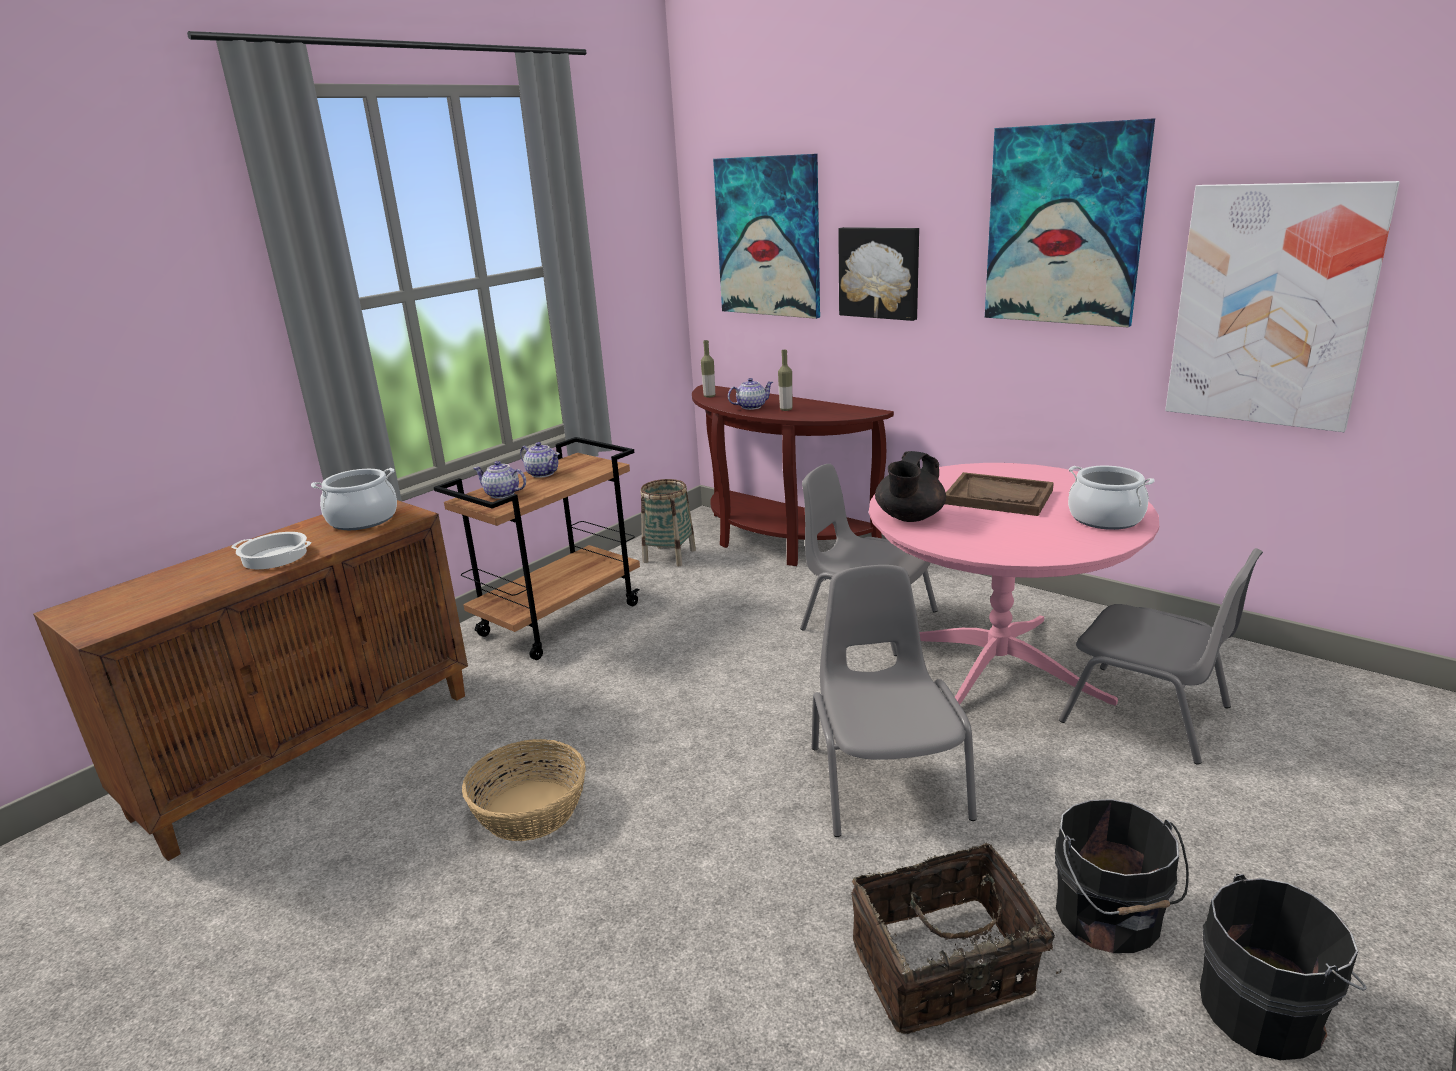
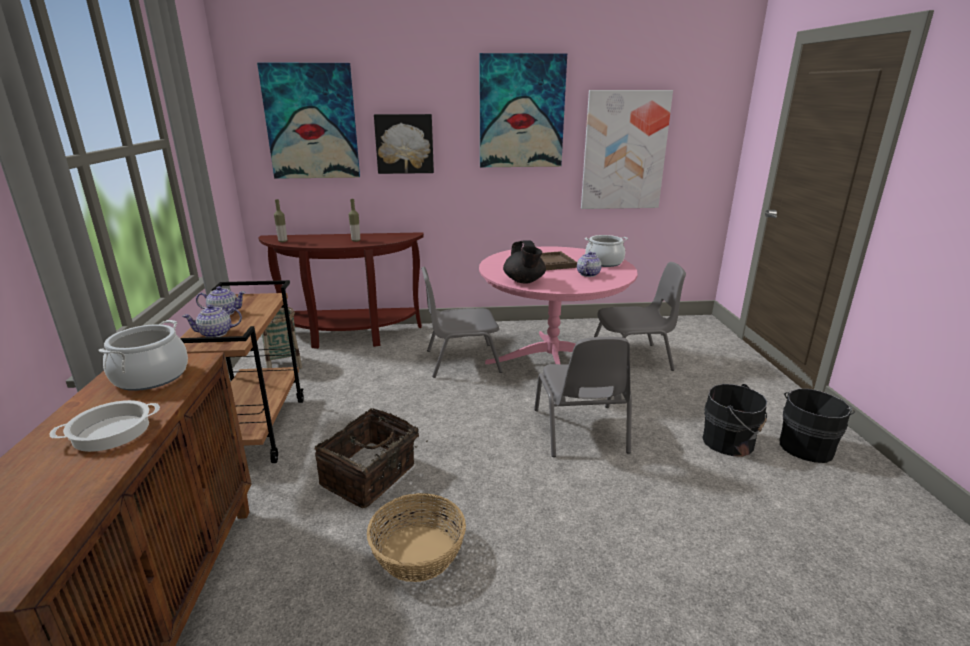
camera: 45 degrees left, 0 degrees up
teapot [728,378,773,410] -> teapot moved to [577,252,602,277]
grey chair [812,565,977,837] -> grey chair turned 135 degrees counterclockwise [534,337,632,457]
basket [851,842,1061,1034] -> basket moved to [315,408,428,508]

